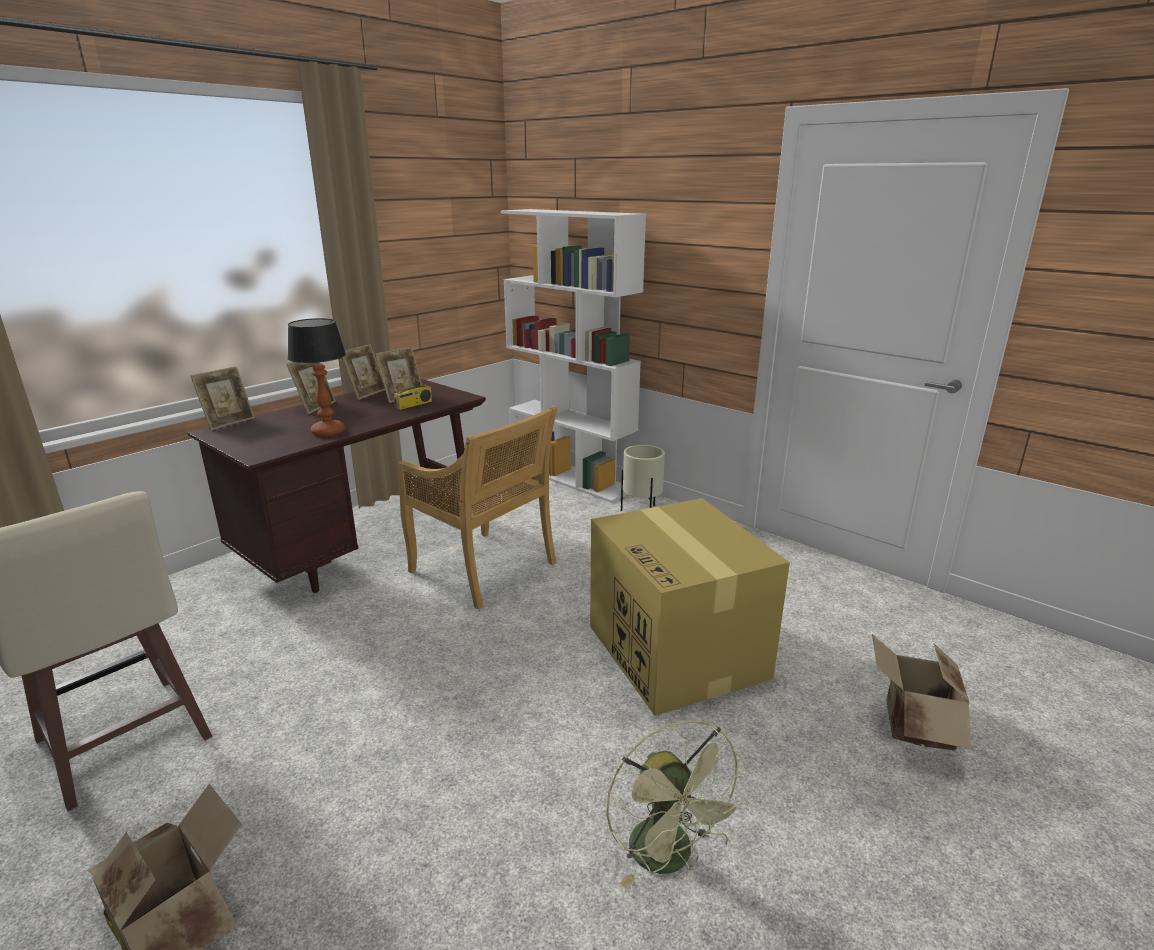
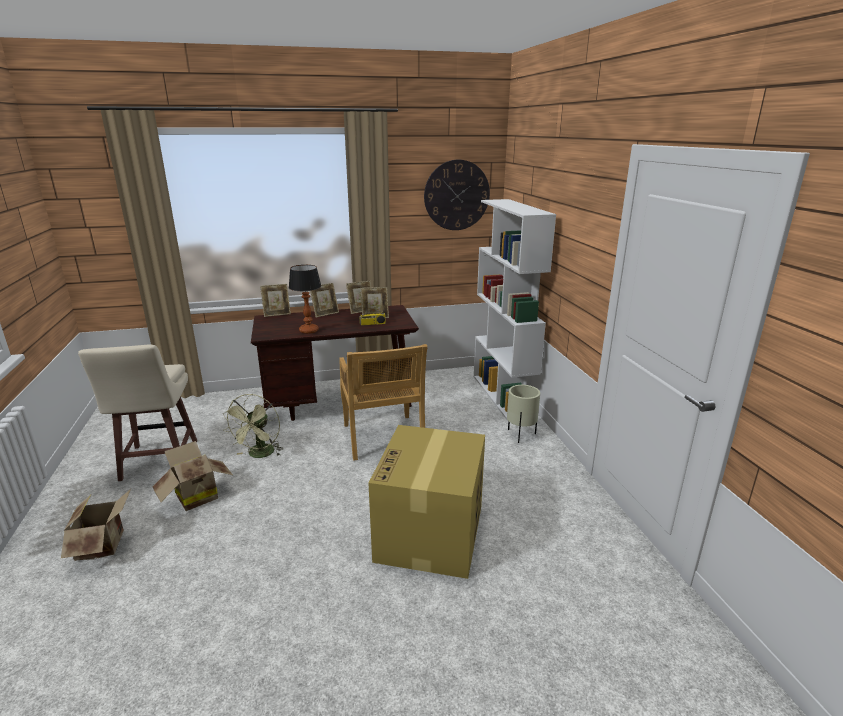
camera: 35 degrees right, 0 degrees up
green fan [606,720,749,889] -> green fan moved to [223,394,283,458]
cardboard box [872,634,971,751] -> cardboard box moved to [153,441,233,511]
none -> wall clock [424,160,490,230]

